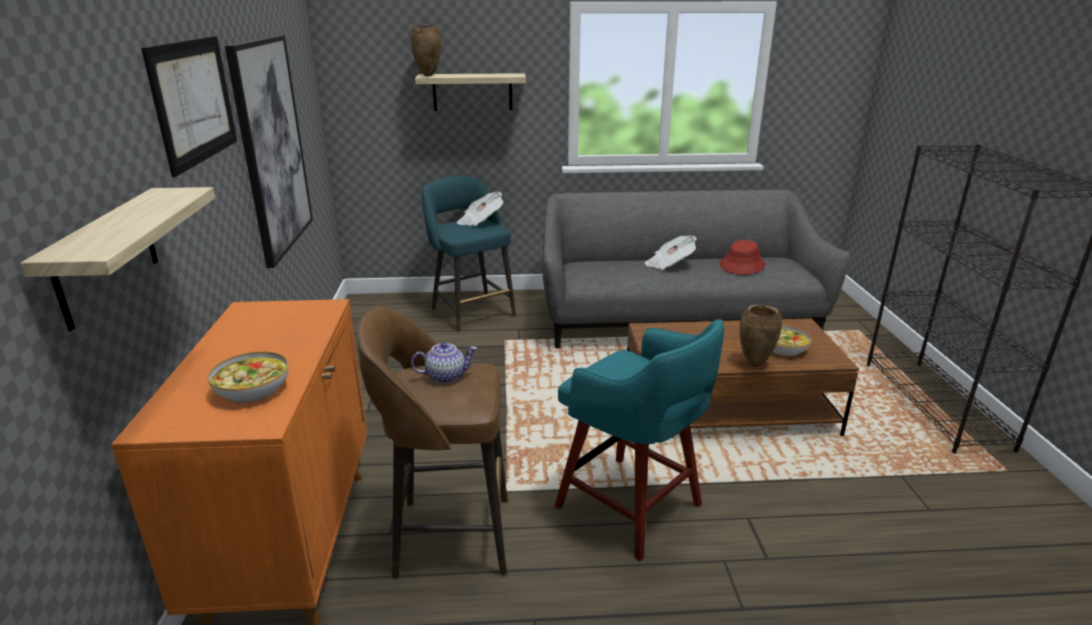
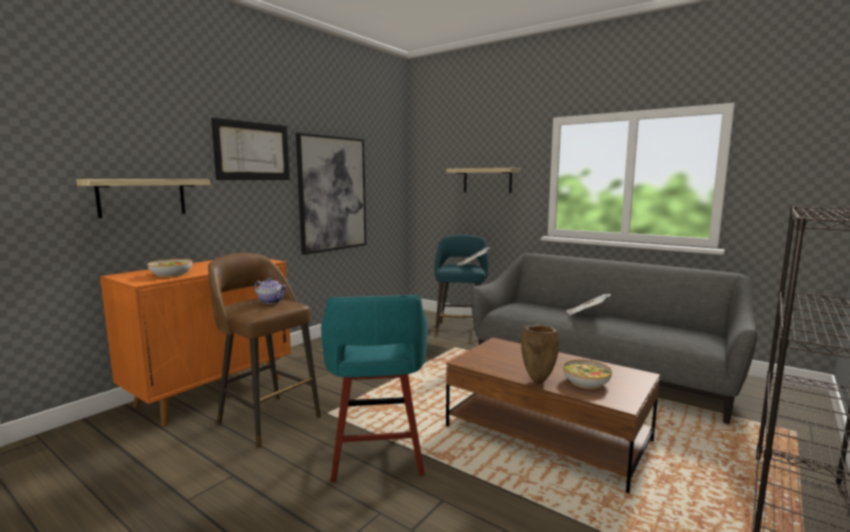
camera: 40 degrees right, 15 degrees down
brown vase [410,26,441,76] -> none
red hat [719,240,765,275] -> none

